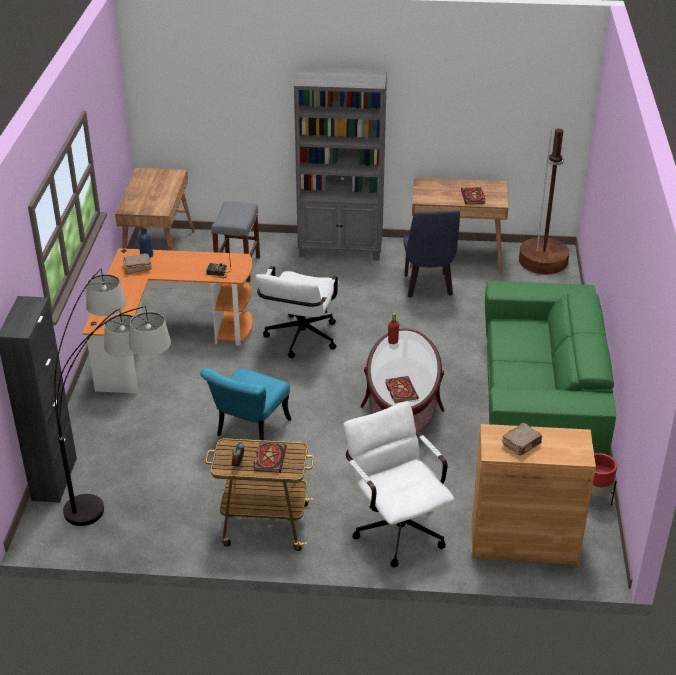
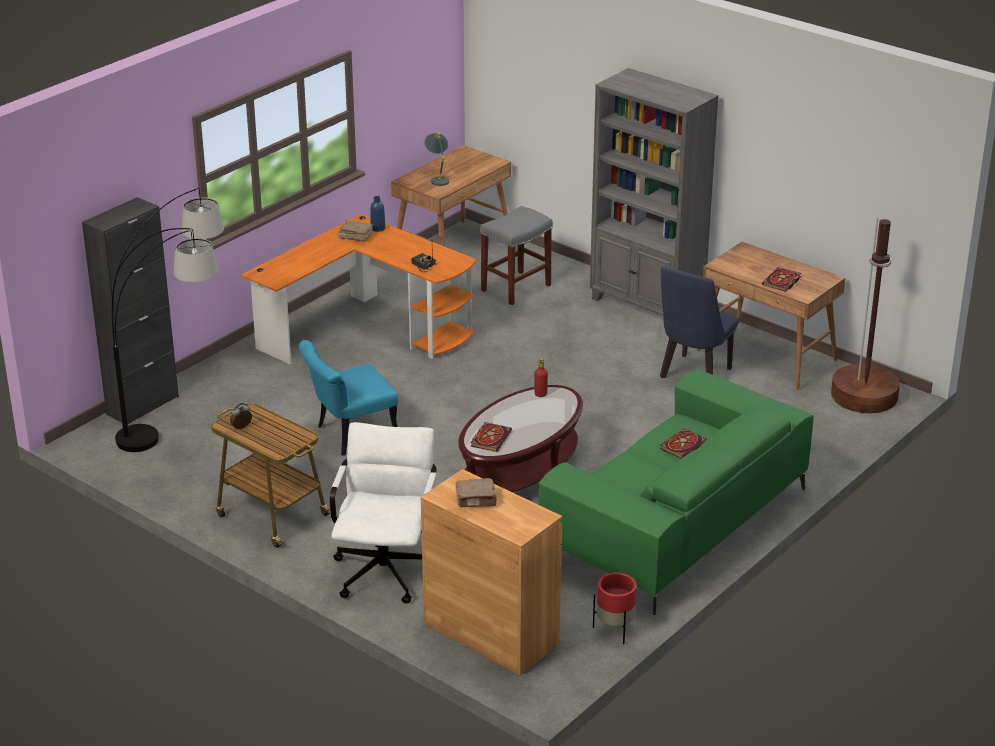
camera: 35 degrees right, 5 degrees down
book [253,442,287,473] -> book moved to [660,429,707,458]
white office chair [255,266,339,358] -> none
none -> grey table lamp [424,132,449,186]

